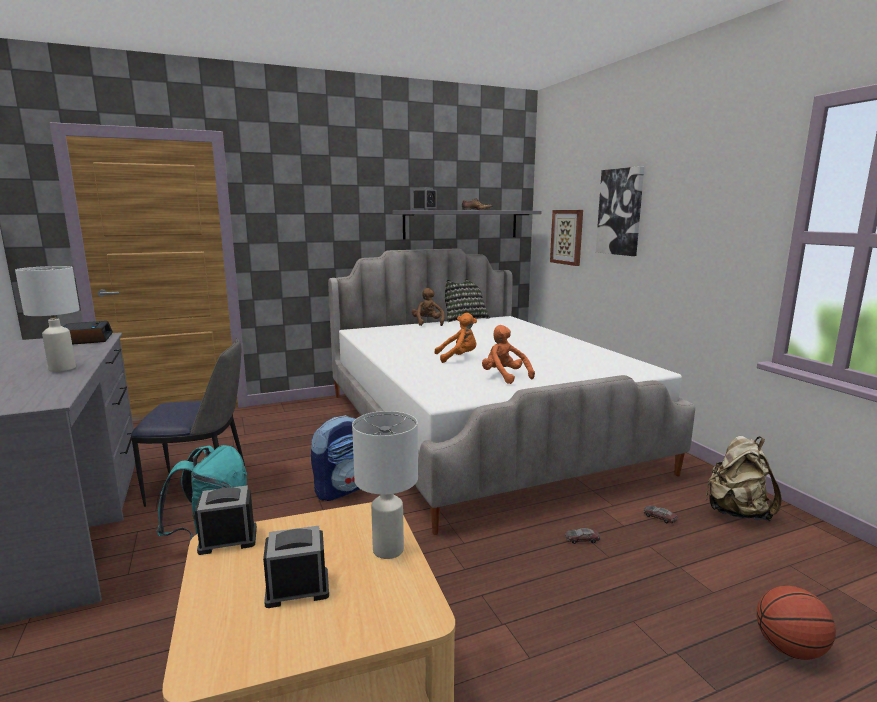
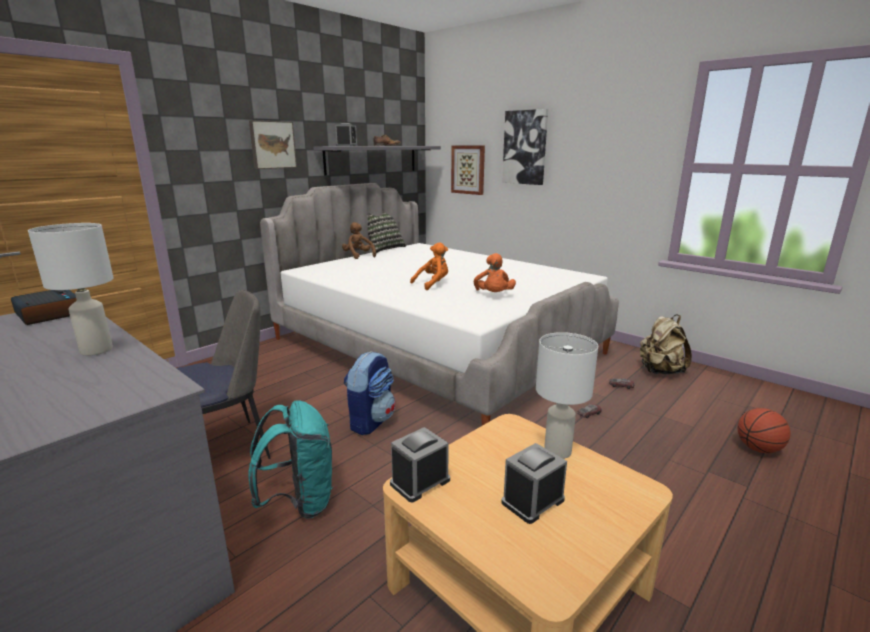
camera: 25 degrees left, 5 degrees up
orange plush toy [482,325,535,384] -> orange plush toy turned 120 degrees counterclockwise [474,253,516,292]
none -> picture [249,120,297,169]

